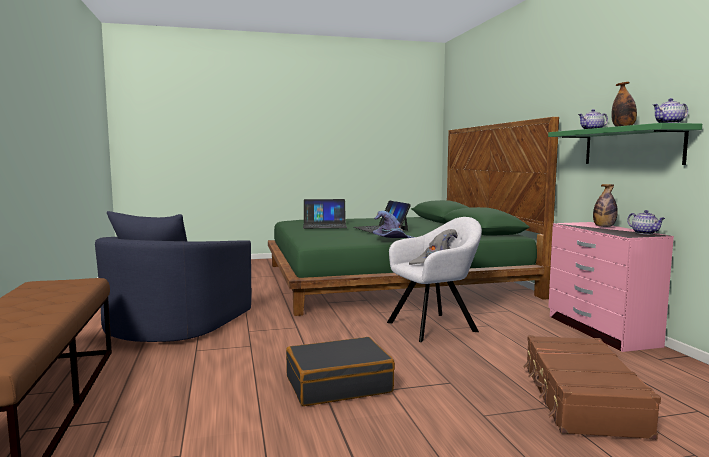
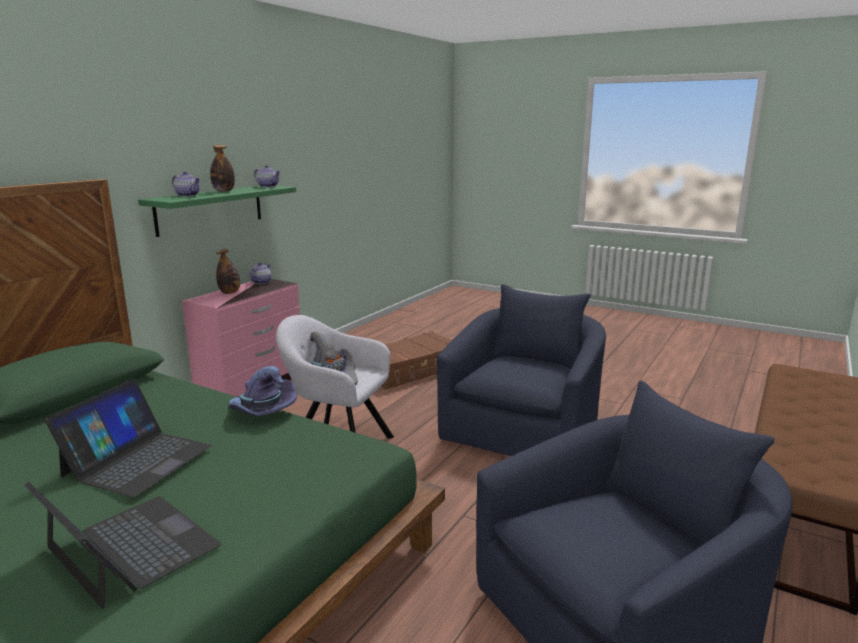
camera: 135 degrees left, 10 degrees up
black suitcase [286,337,395,406] -> blue armchair [437,284,606,456]

